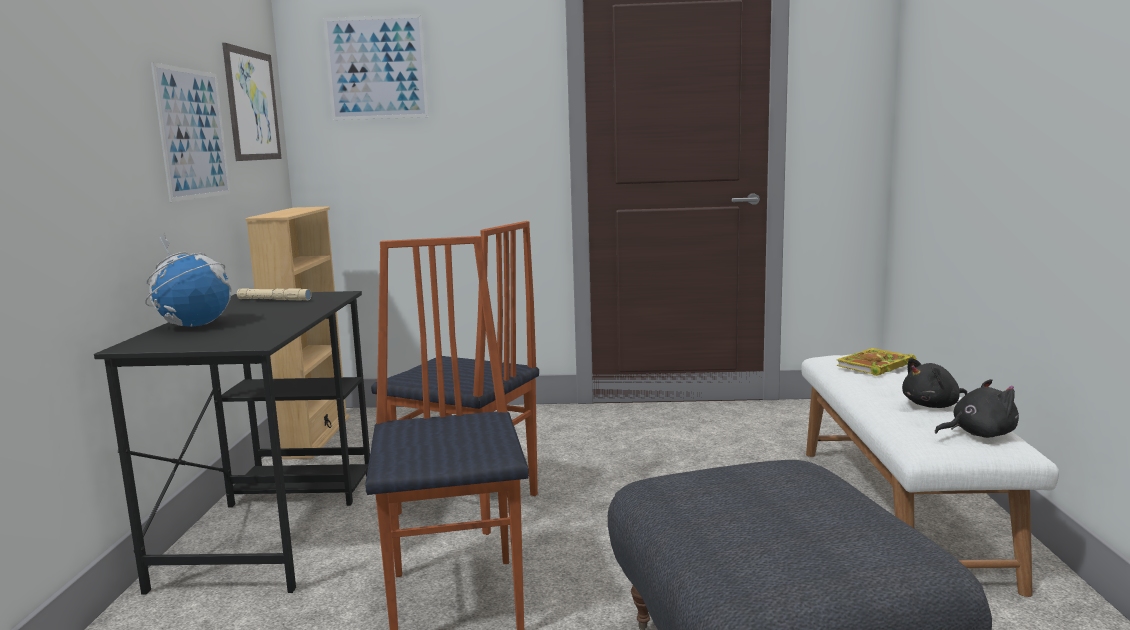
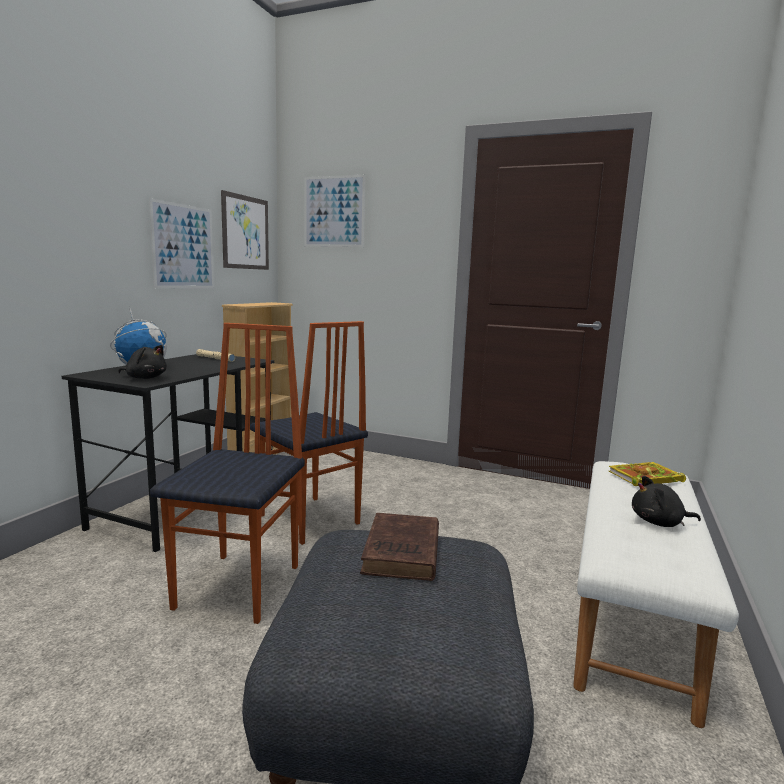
camera: 20 degrees right, 0 degrees up
black plush toy [935,379,1019,438] -> black plush toy moved to [118,345,167,379]
none -> brown book [360,513,439,581]

